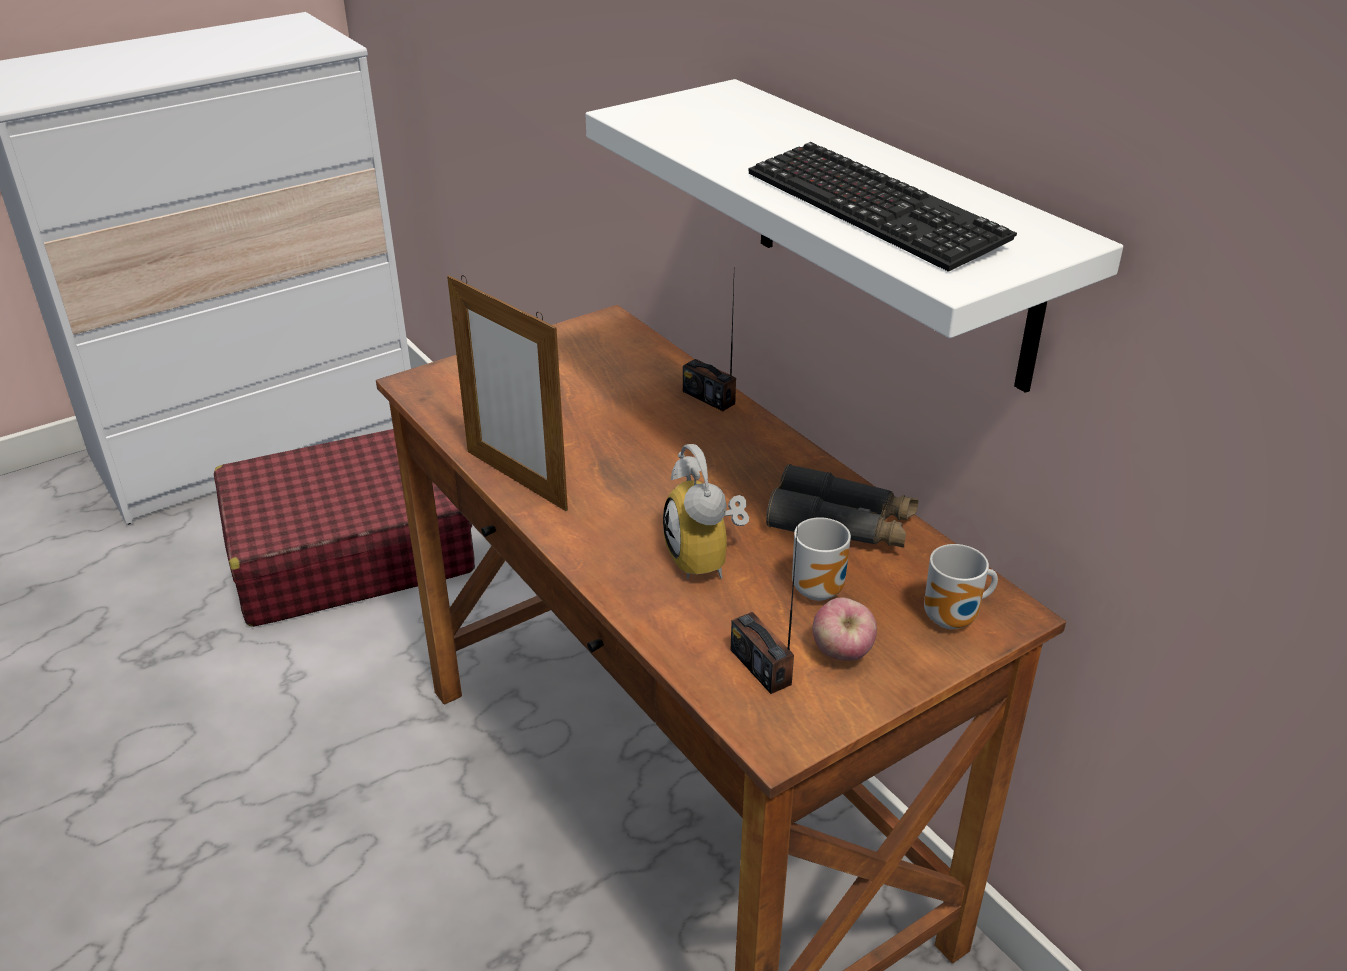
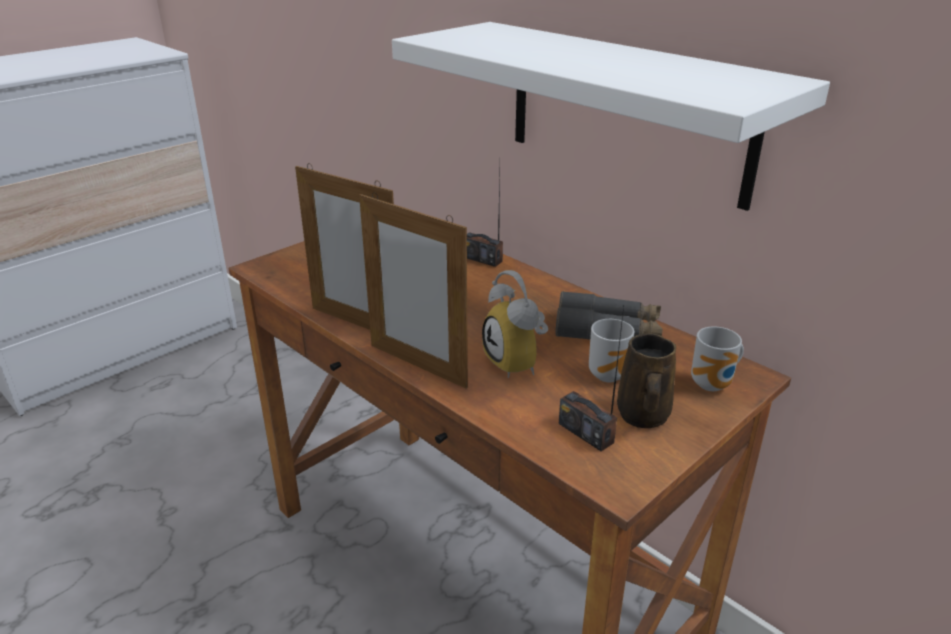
camera: 10 degrees left, 5 degrees down
red suitcase [214,429,475,627] -> none
keyboard [748,142,1017,272] -> none
apple [813,598,877,661] -> brown mug [617,333,676,428]
none -> picture frame [359,192,468,389]

